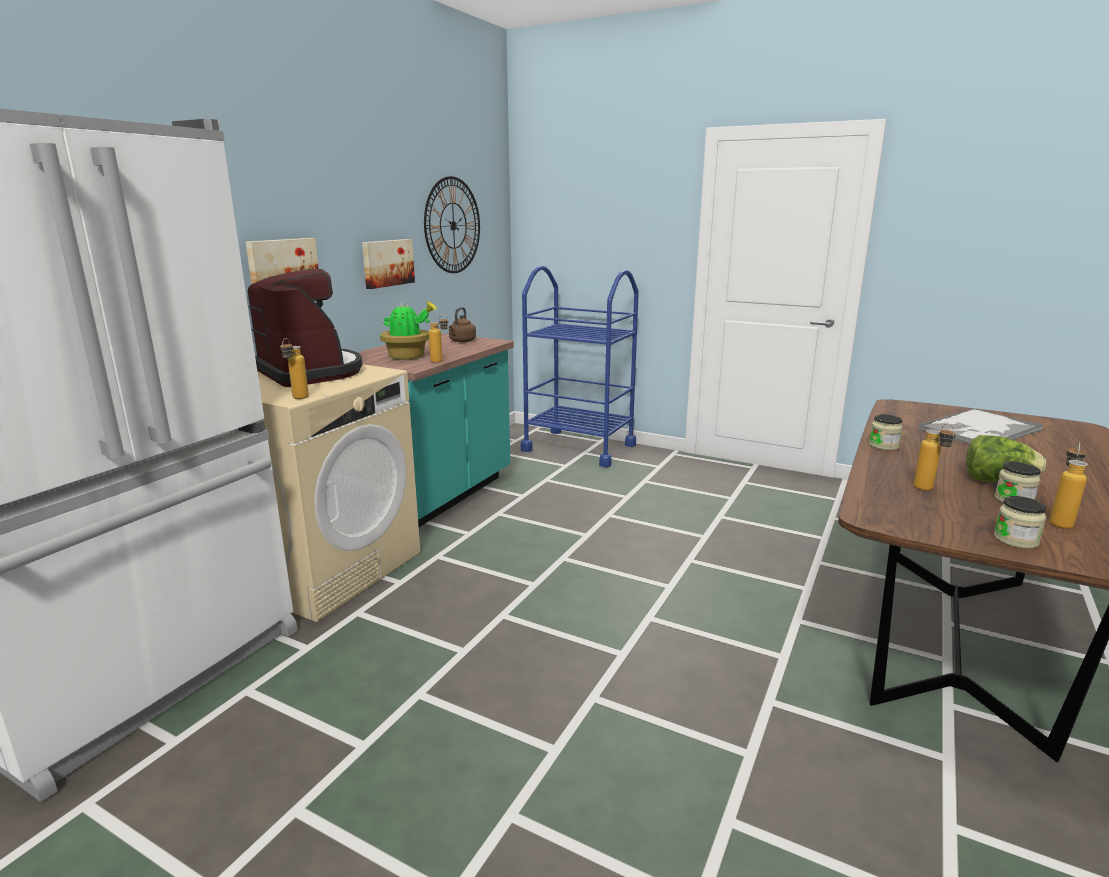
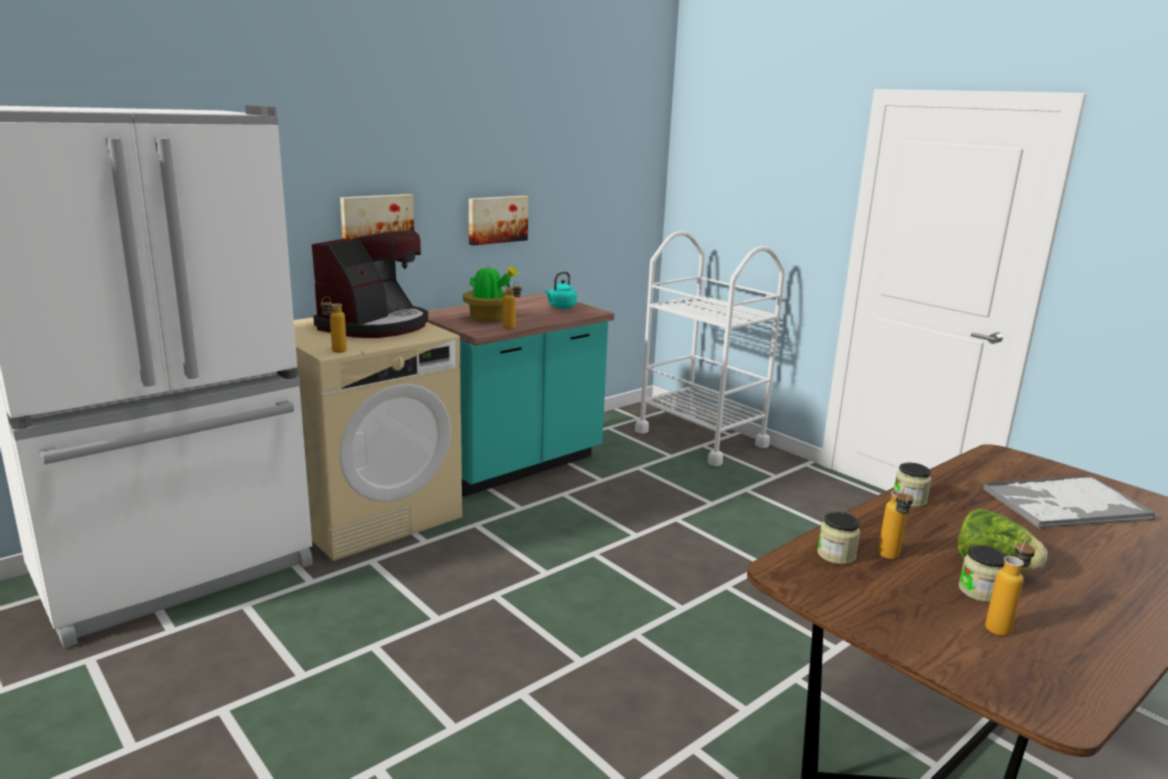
camera: 20 degrees right, 0 degrees up
coffee machine [248,269,362,387] -> coffee machine turned 45 degrees clockwise [312,231,428,338]
wall clock [424,176,480,273] -> none
brown kettle [449,307,476,342] -> turquoise kettle [545,272,577,309]
blue cart [521,266,639,467] -> white cart [635,231,785,466]
jar [994,496,1046,549] -> jar moved to [817,512,860,564]

